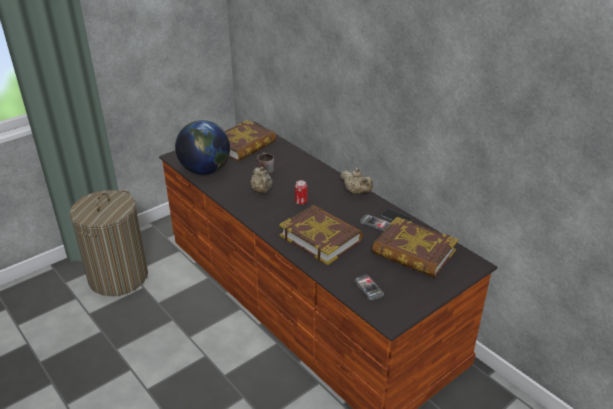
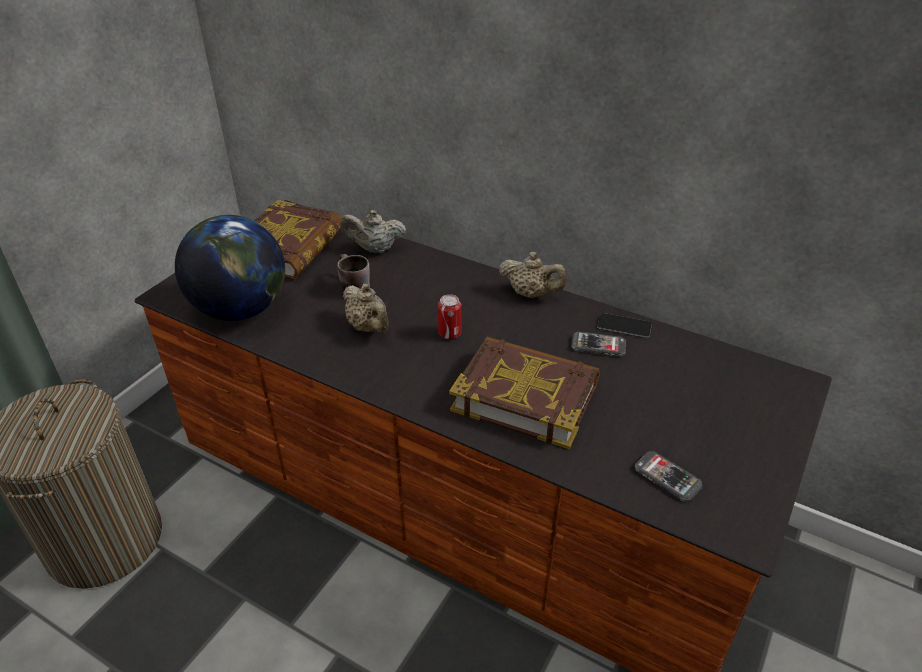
camera: 20 degrees left, 5 degrees up
book [372,217,458,278] -> none
none -> beige teapot [340,210,406,253]

